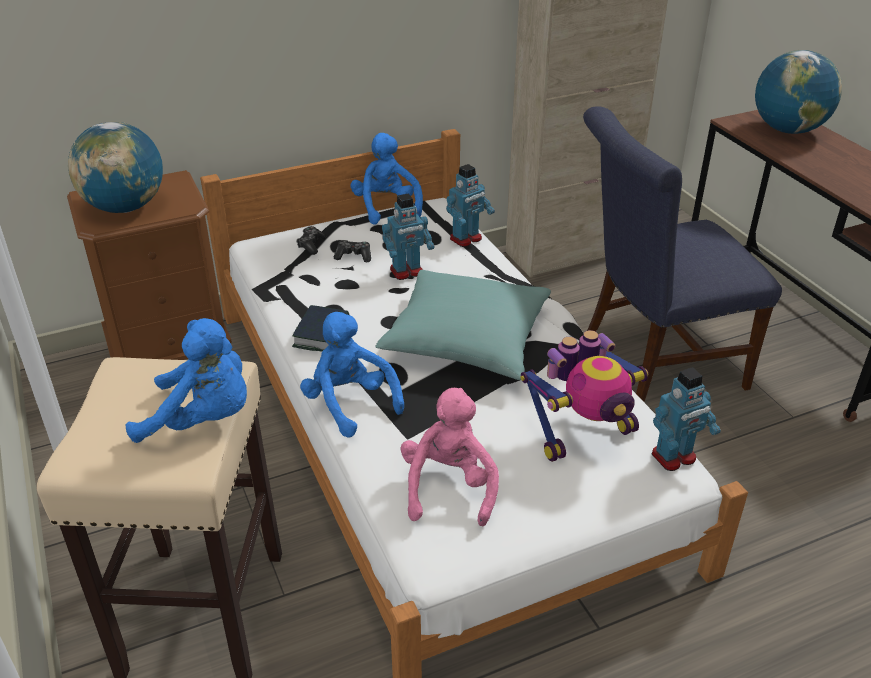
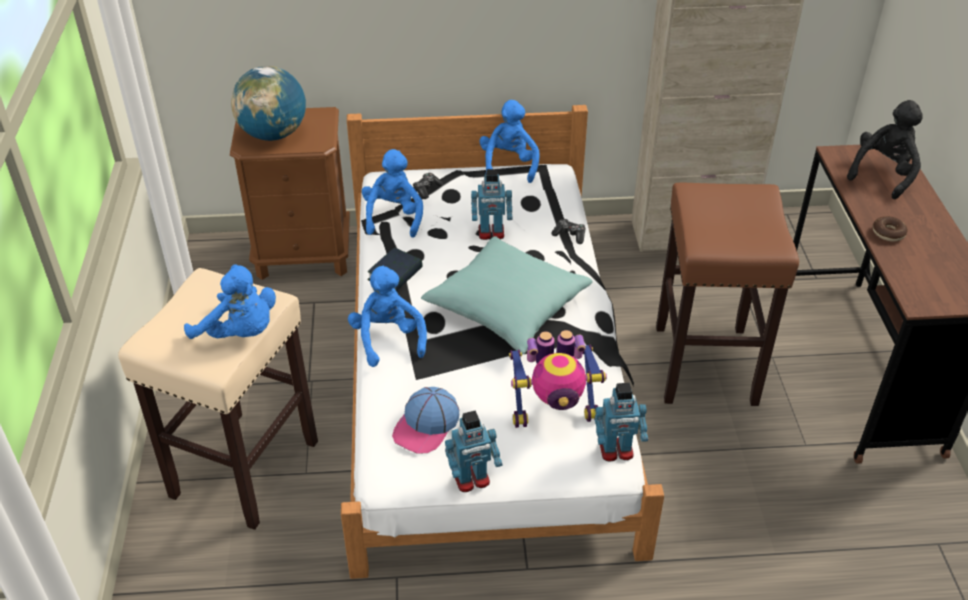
camera: 20 degrees right, 5 degrees up
game controller [334,240,371,262] -> game controller moved to [552,219,585,244]
pink plush toy [400,388,499,526] -> cap [392,387,460,454]
toy robot [446,164,495,247] -> toy robot moved to [445,411,503,492]
blue chair [583,106,782,402] -> brown stool [656,182,799,406]
globe [755,50,842,134] -> black plush toy [847,100,923,199]
none -> blue plush toy [362,149,423,238]
none -> donut [873,216,908,242]

